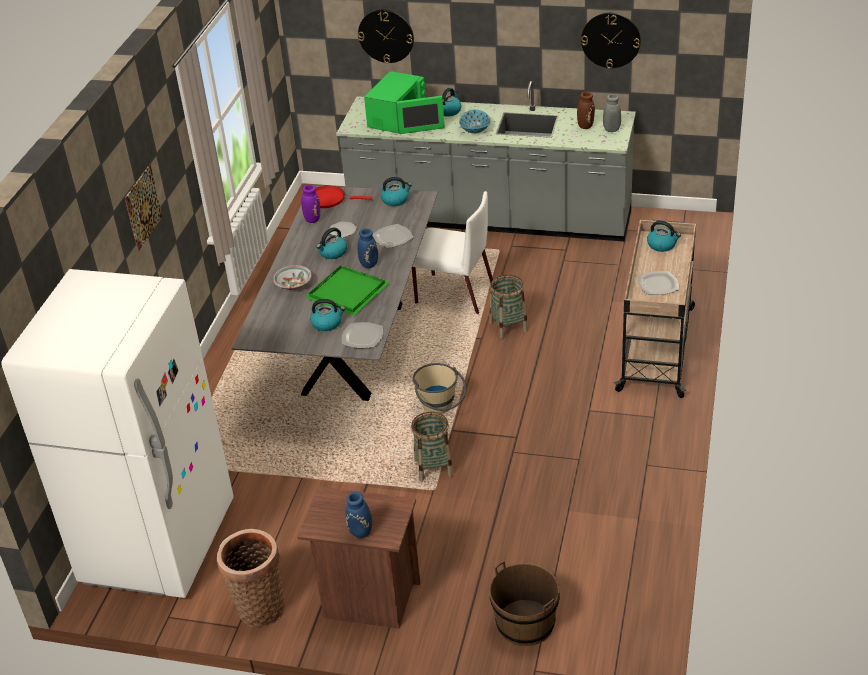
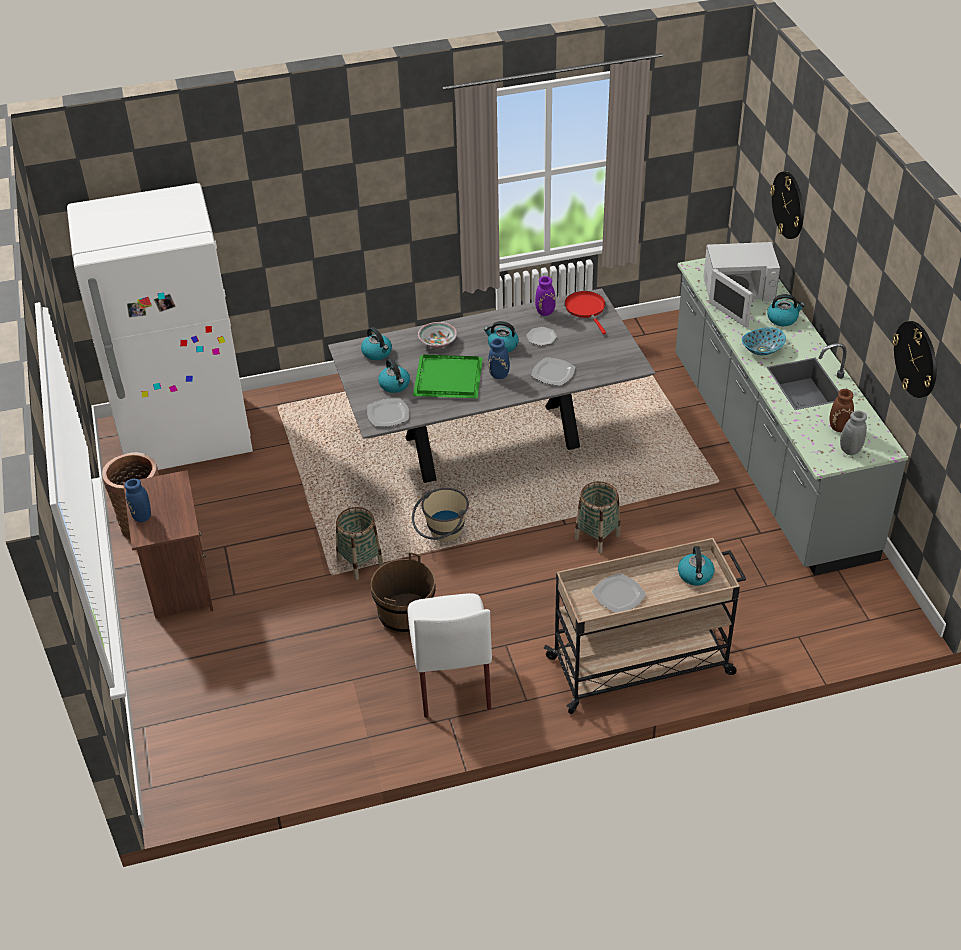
camera: 60 degrees right, 5 degrees up
picture [125,165,162,251] -> none
green microwave [364,71,445,134] -> white microwave [703,242,780,328]
kettle [381,177,412,206] -> kettle moved to [361,327,392,360]
white chair [412,191,493,314] -> white chair moved to [407,593,492,718]
brown bucket [489,561,559,646] -> brown bucket moved to [371,552,436,635]

